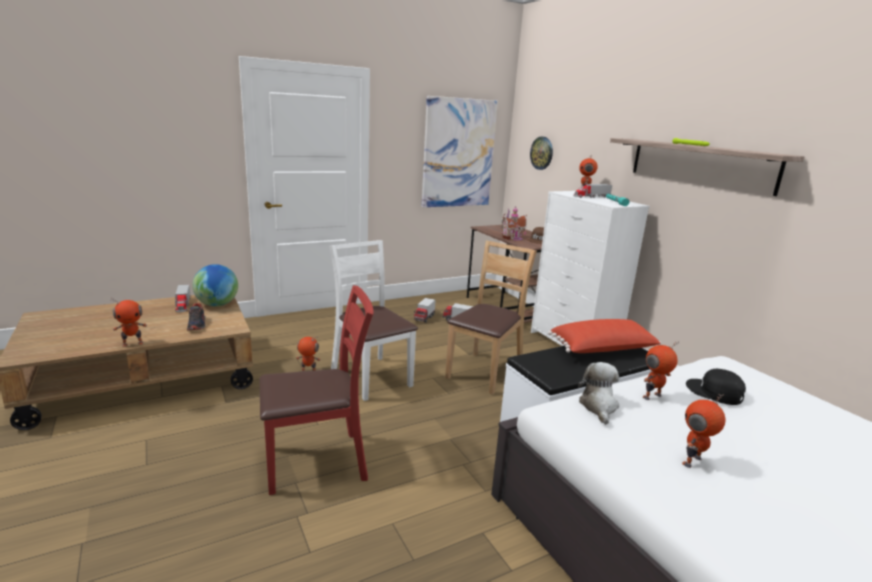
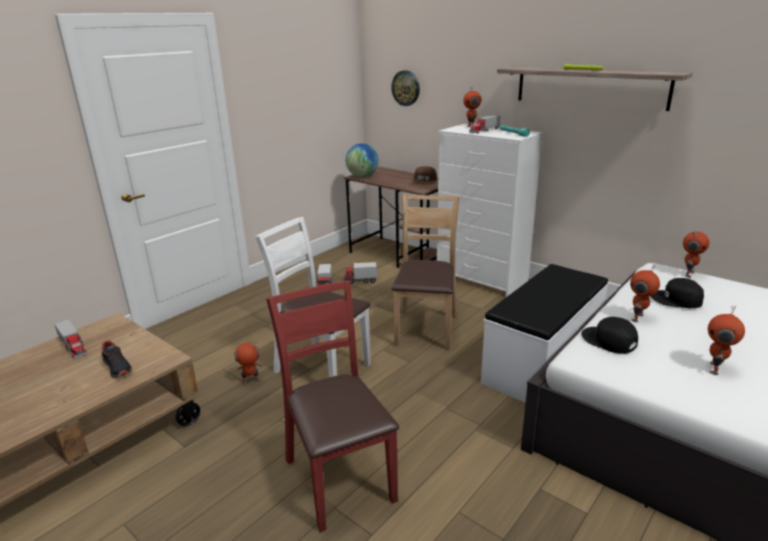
camera: 20 degrees left, 5 degrees up
toy robot [112,298,147,347] -> toy robot moved to [683,232,709,278]
globe [192,264,238,306] -> globe moved to [346,143,379,177]
red chair [260,285,374,495] -> red chair turned 75 degrees counterclockwise [266,281,399,532]
picture [422,96,498,207] -> none
toy house [501,206,527,241] -> none
red pillow [548,319,661,353] -> none
plush toy [578,362,619,425] -> black cap [581,317,638,354]

